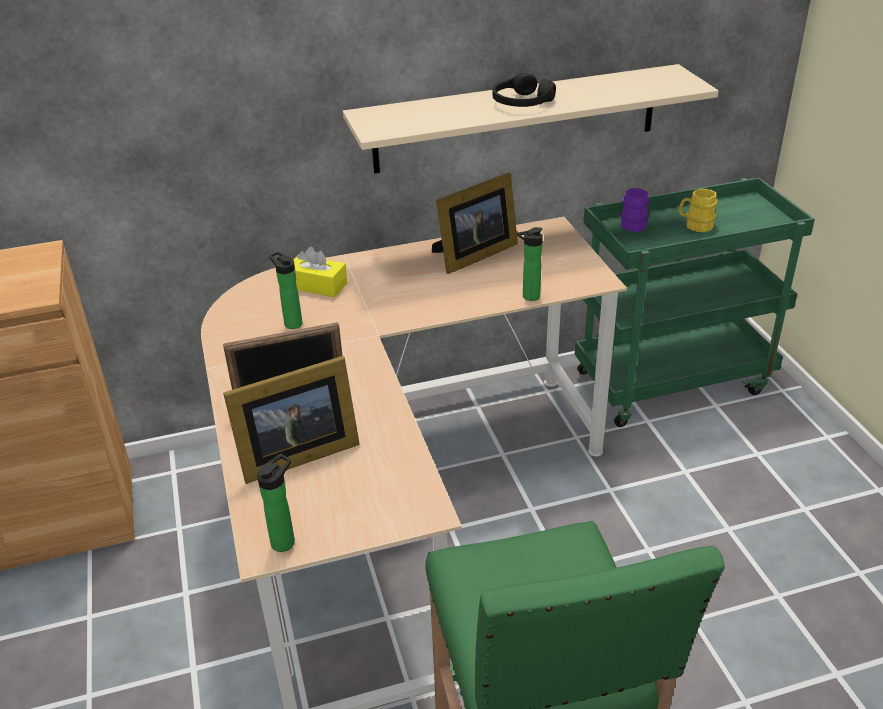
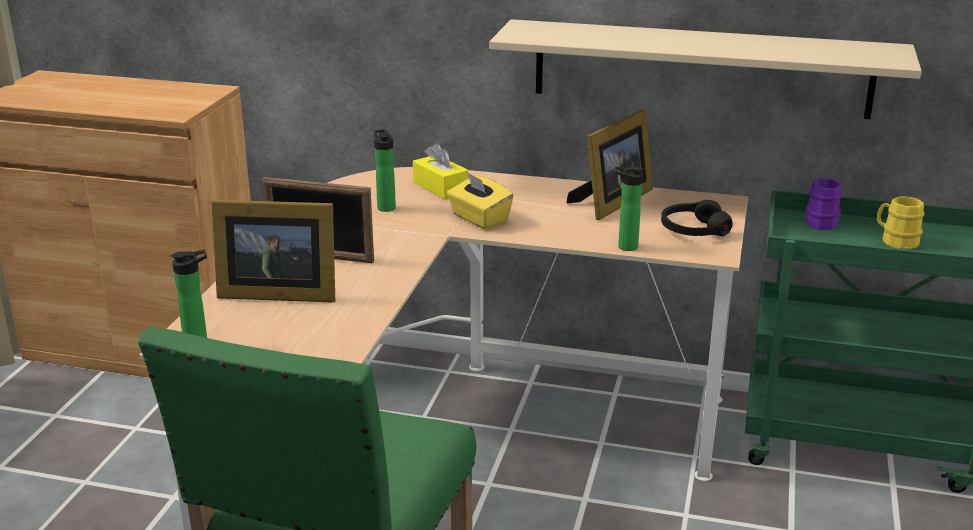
camera: 30 degrees right, 10 degrees down
picture frame [432,173,518,274] -> picture frame turned 45 degrees counterclockwise [566,110,653,220]
black headphones [493,73,556,107] -> black headphones moved to [661,200,732,236]
none -> yellow tissue box [447,172,514,229]

